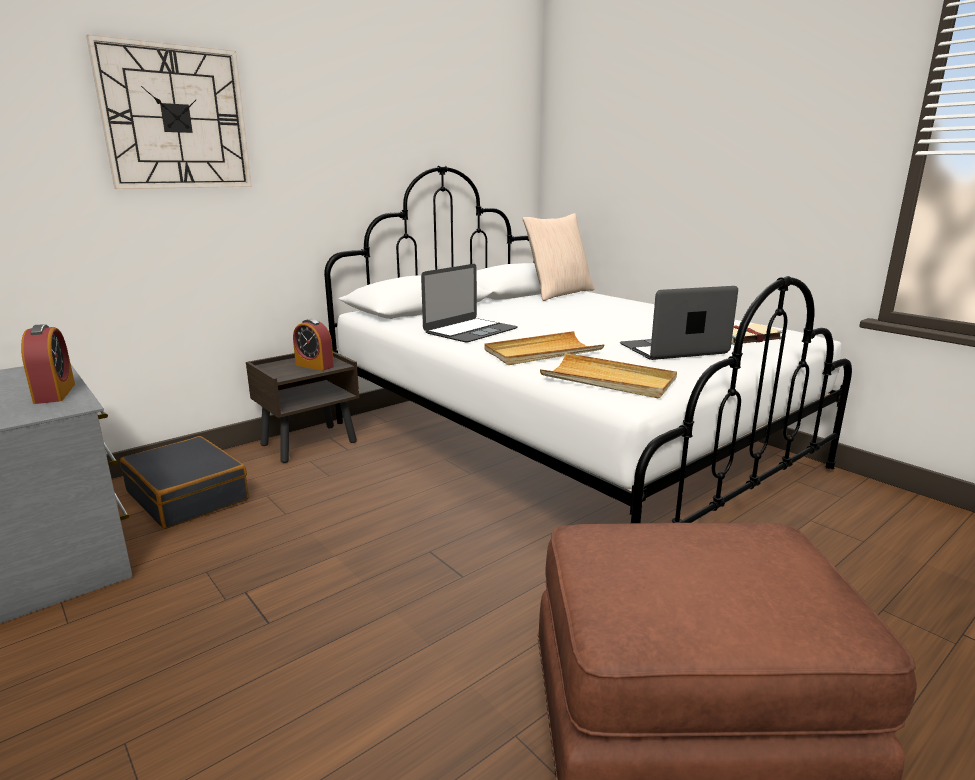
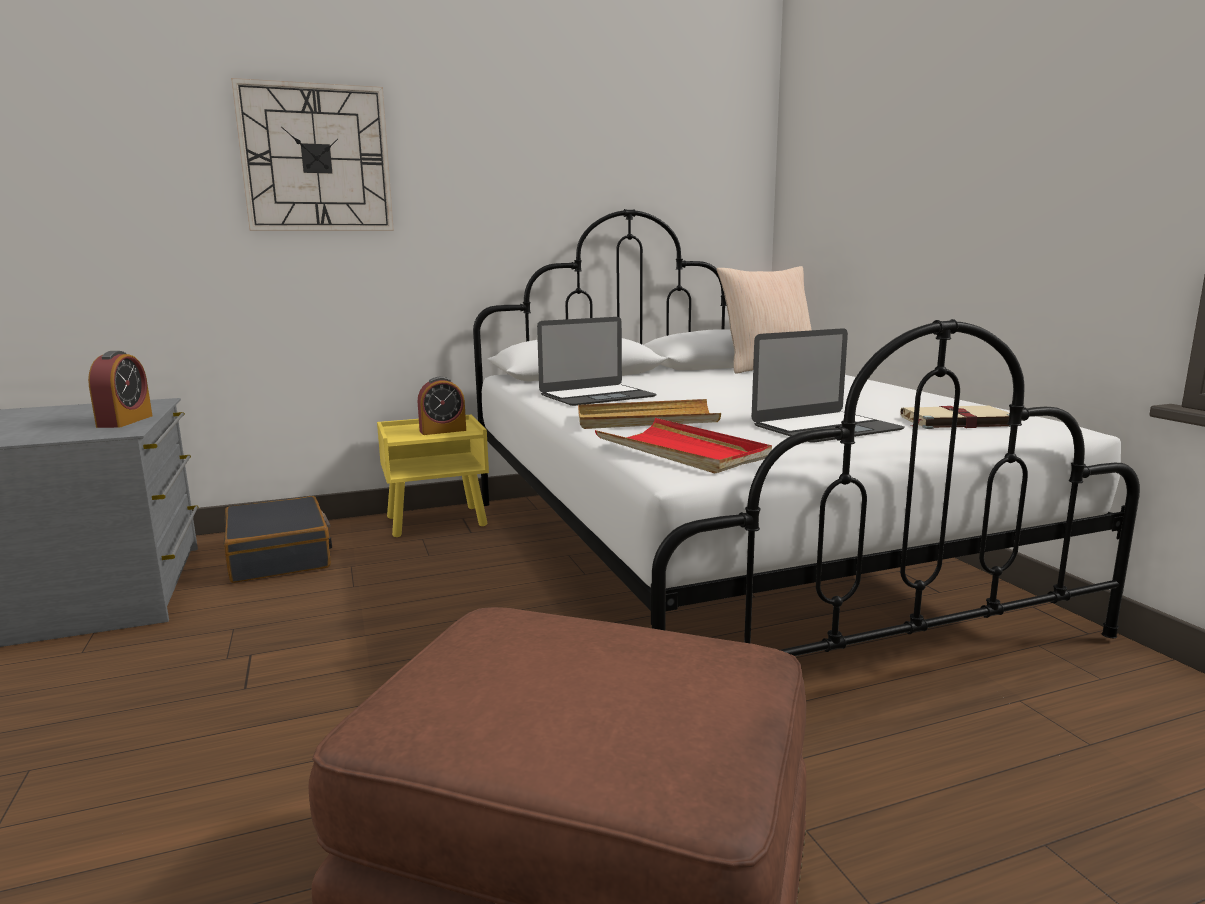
camera: 20 degrees right, 5 degrees down
brown nightstand [246,351,359,463] -> yellow nightstand [377,415,489,537]
alarm clock [293,319,334,371] -> alarm clock turned 75 degrees counterclockwise [418,377,466,435]
beige tray [540,353,677,398] -> red tray [595,418,772,473]
laptop [620,286,738,360] -> laptop turned 150 degrees clockwise [752,328,905,443]

